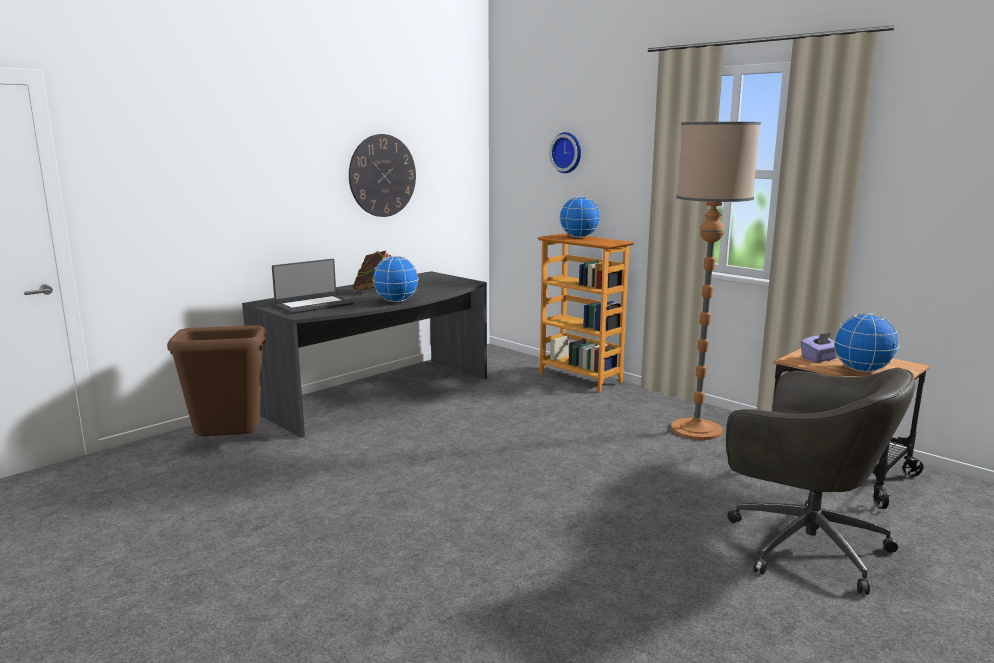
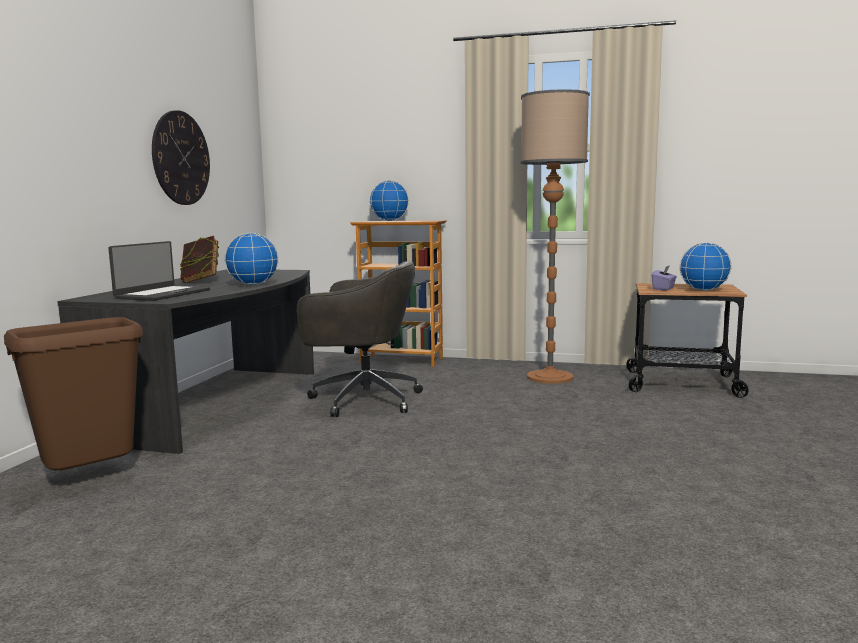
camera: 30 degrees left, 5 degrees down
wall clock [549,132,581,173] -> none
grey office chair [726,367,915,595] -> grey office chair moved to [297,261,423,417]

